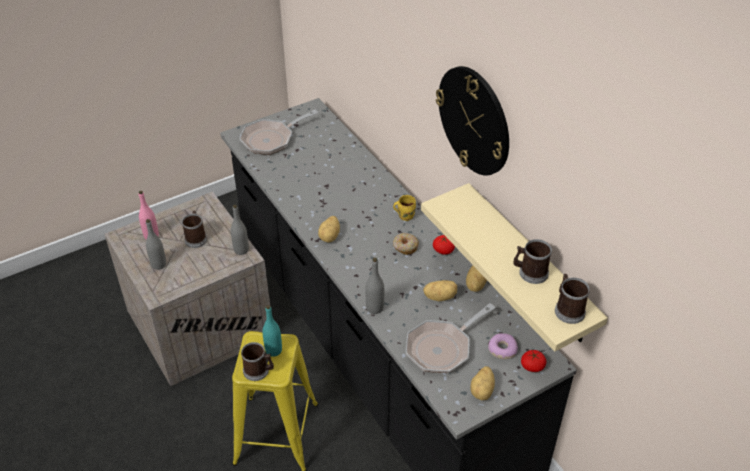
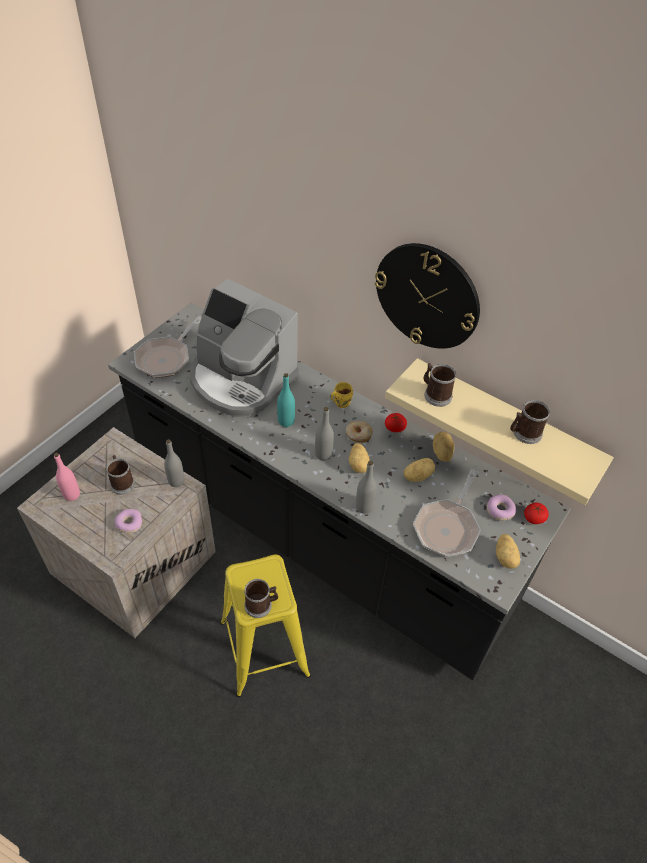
camera: 25 degrees left, 5 degrees up
grey bottle [146,219,166,270] -> grey bottle moved to [315,407,334,460]
turquoise bottle [262,305,282,357] -> turquoise bottle moved to [277,373,295,427]
potato [318,216,340,242] -> potato moved to [349,443,370,473]
mug [555,274,590,324] -> mug moved to [424,363,456,407]
none -> donut [115,509,142,533]
none -> coffee machine [190,279,299,417]

